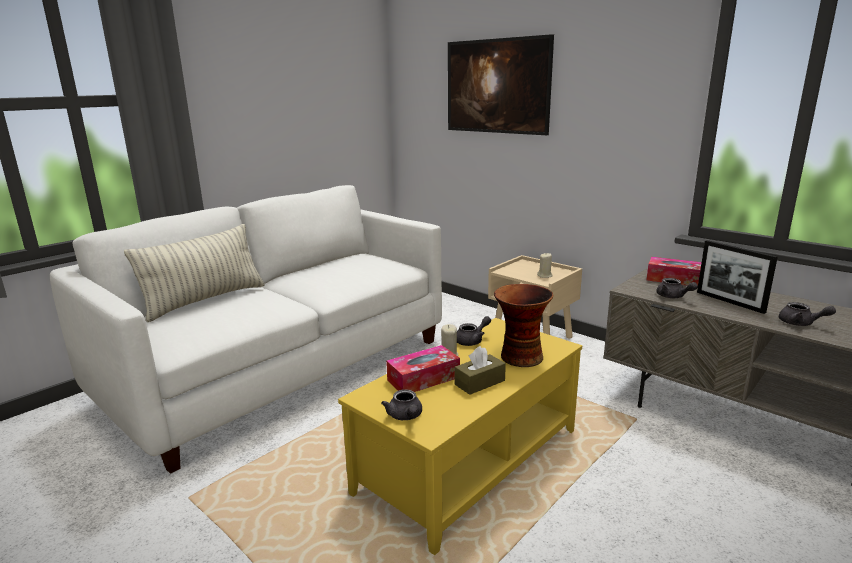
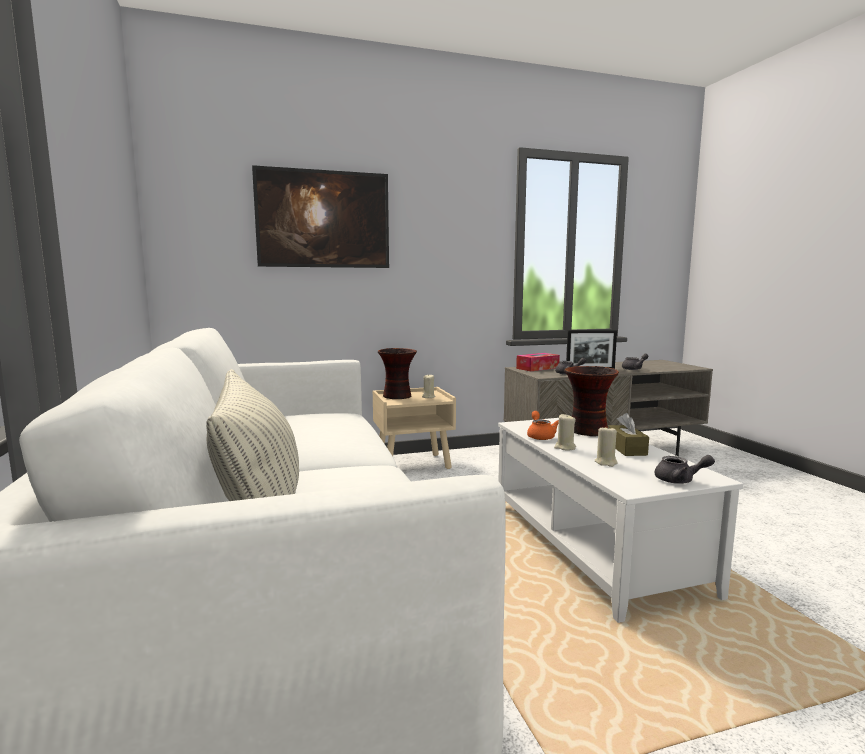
camera: 60 degrees left, 10 degrees down
yellow coffee table [338,318,582,555] -> white coffee table [498,418,743,623]
tissue box [386,345,460,392] -> beige candle [595,426,618,467]
grey teapot [457,316,491,346] -> orange teapot [527,411,559,440]
none -> vase [378,348,417,399]

